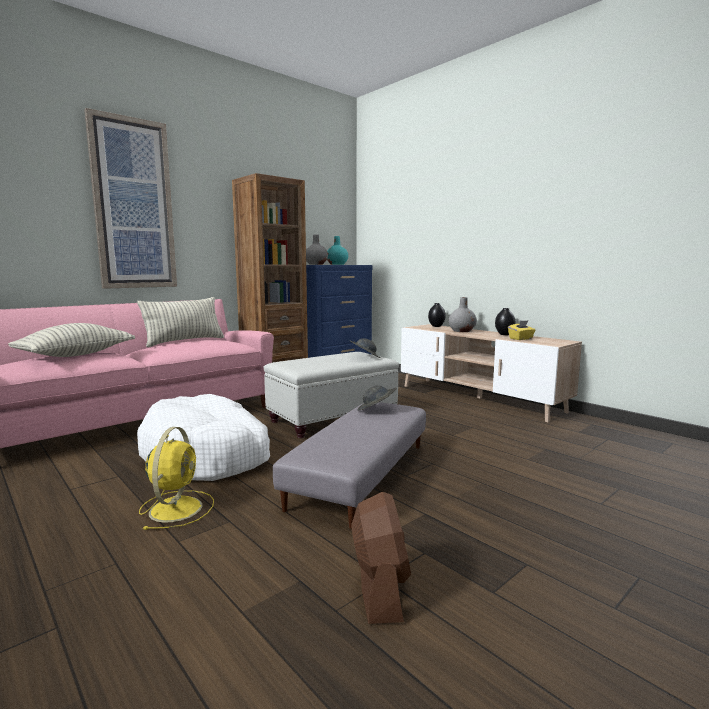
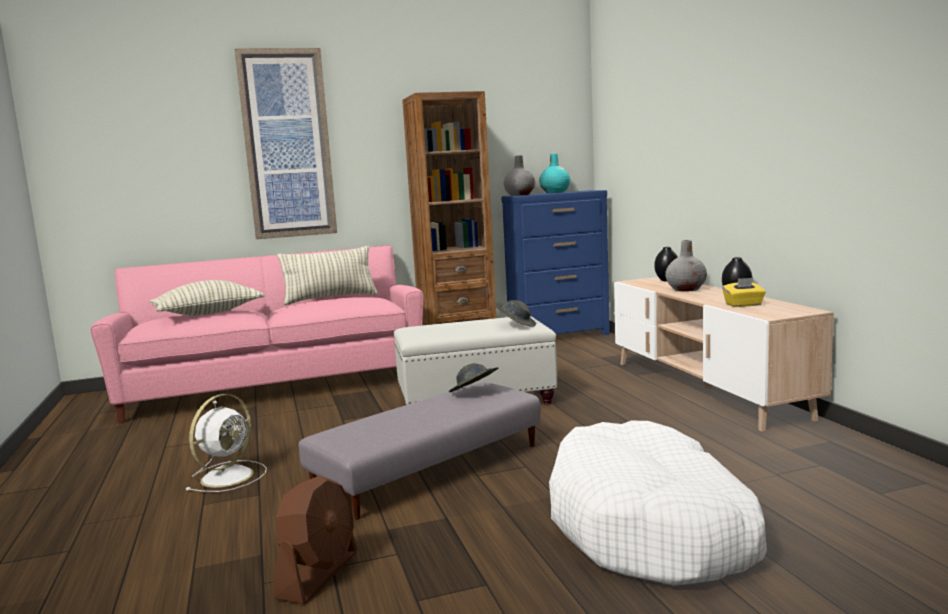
camera: 25 degrees right, 0 degrees up
white dog bed [137,394,270,481] -> white dog bed moved to [549,421,767,586]
yellow fan [139,427,214,530] -> white fan [186,394,267,492]

